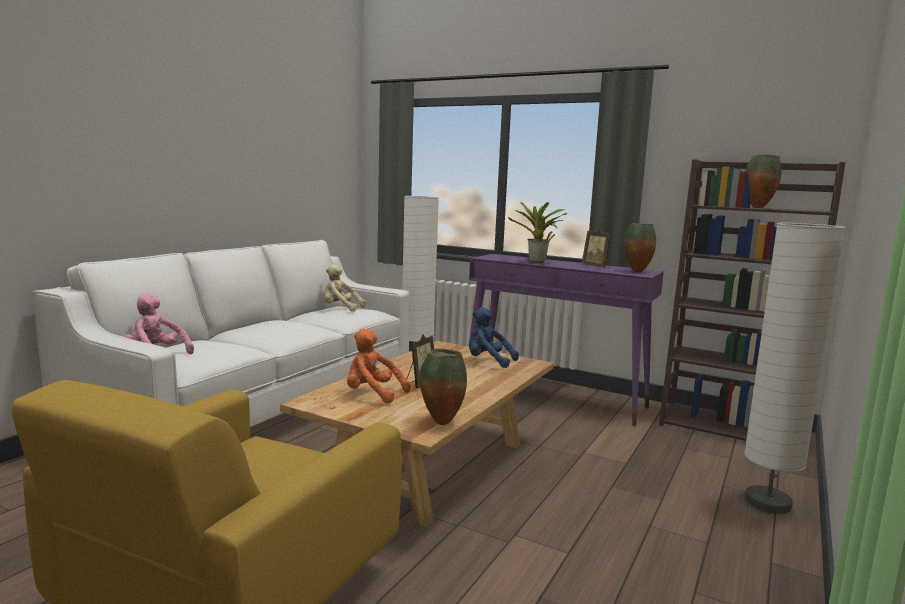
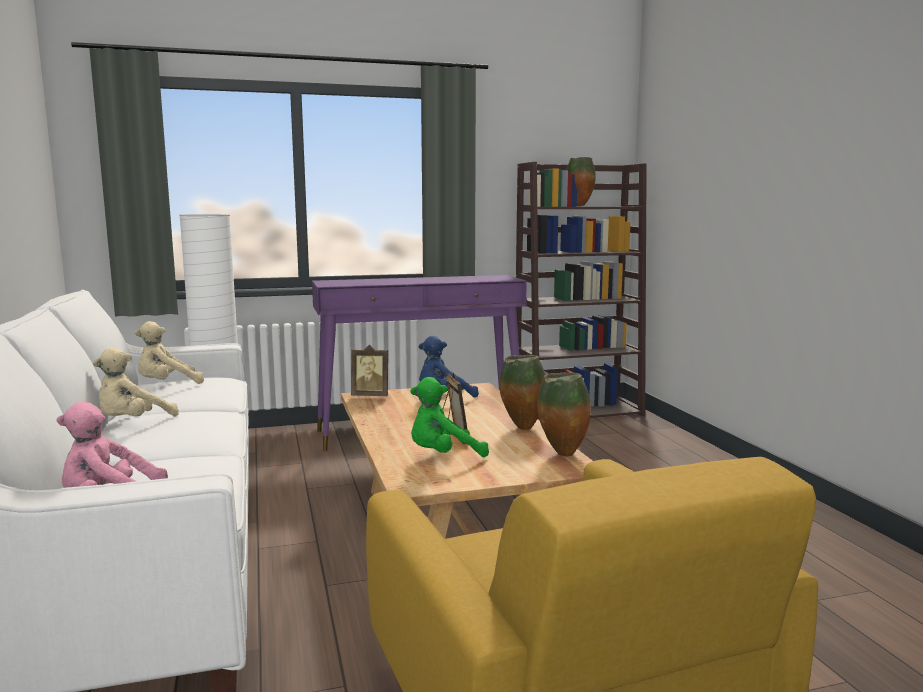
camera: 45 degrees left, 0 degrees up
orange plush toy [347,329,411,403] -> green plush toy [410,377,489,457]
potted plant [508,202,567,263] -> none
picture frame [582,228,611,268] -> picture frame moved to [351,345,388,396]
vase [623,223,656,272] -> vase moved to [499,355,545,430]
white floor lamp [744,223,845,514] -> none
none -> beige plush toy [93,348,179,416]

